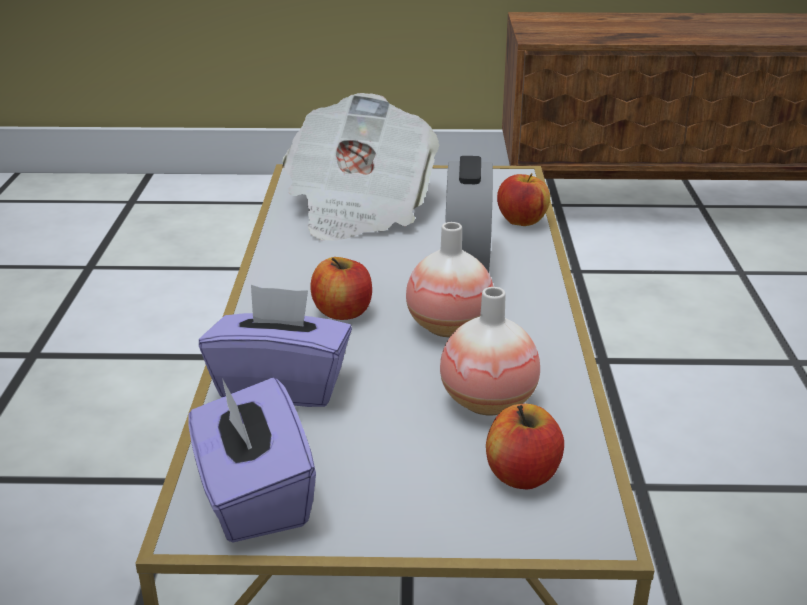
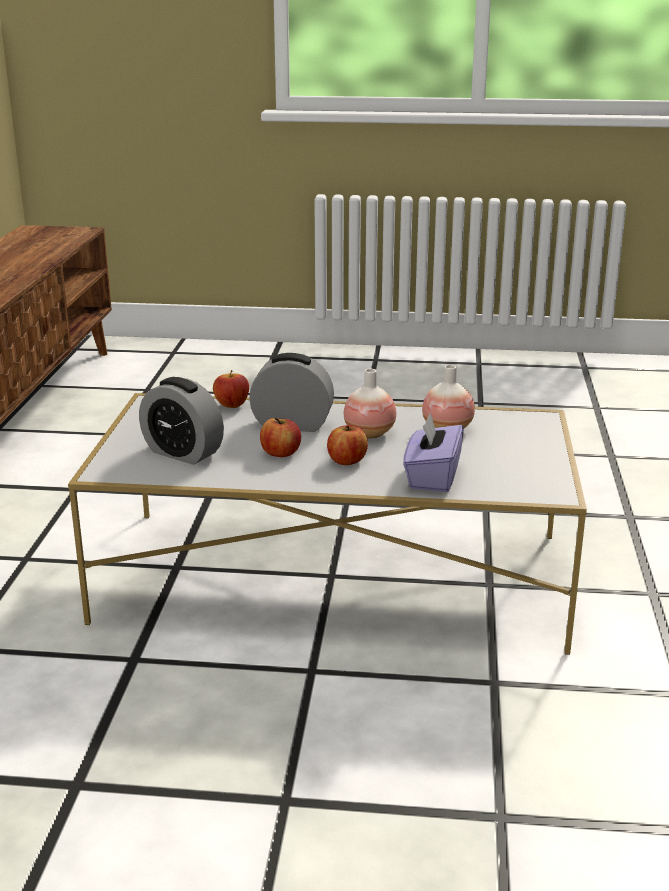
camera: 85 degrees left, 5 degrees down
purple tissue box [188,378,316,542] -> none
newspaper [282,93,440,240] -> alarm clock [139,377,224,465]
apple [486,404,564,489] -> apple moved to [260,418,301,457]

